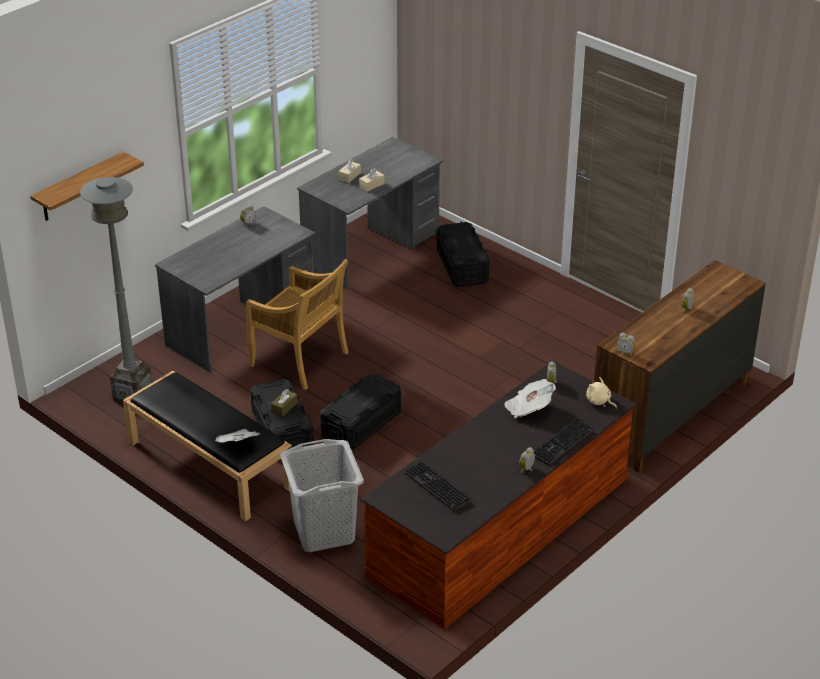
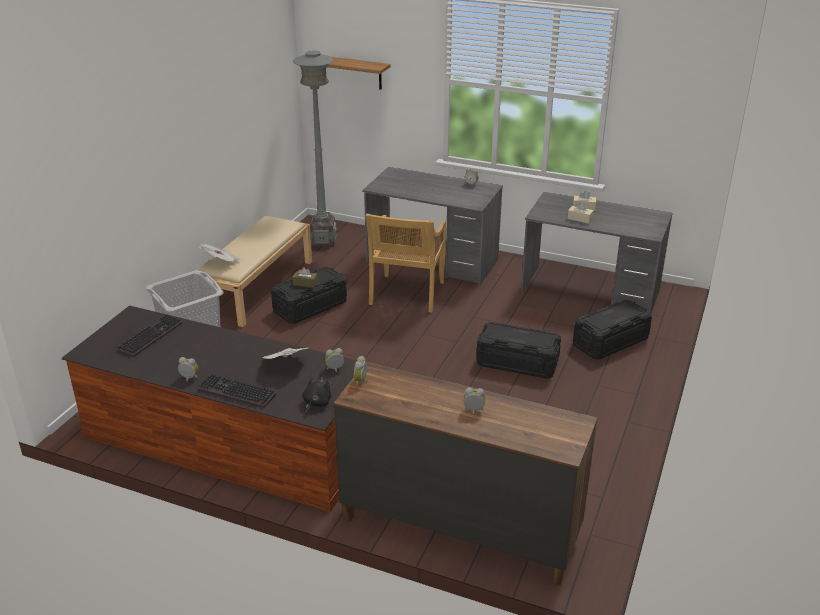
camera: 70 degrees right, 5 degrees down
black bench [123,371,292,521] -> beige bench [197,216,312,327]
black storage box [320,374,401,450] -> black storage box moved to [476,322,561,378]
beige plush toy [586,377,617,409] -> black plush toy [302,377,331,415]

